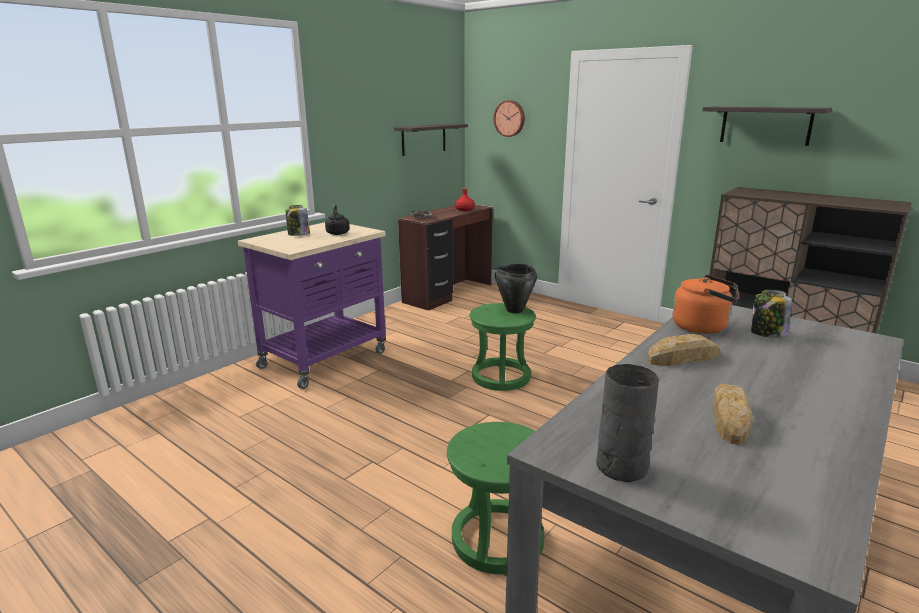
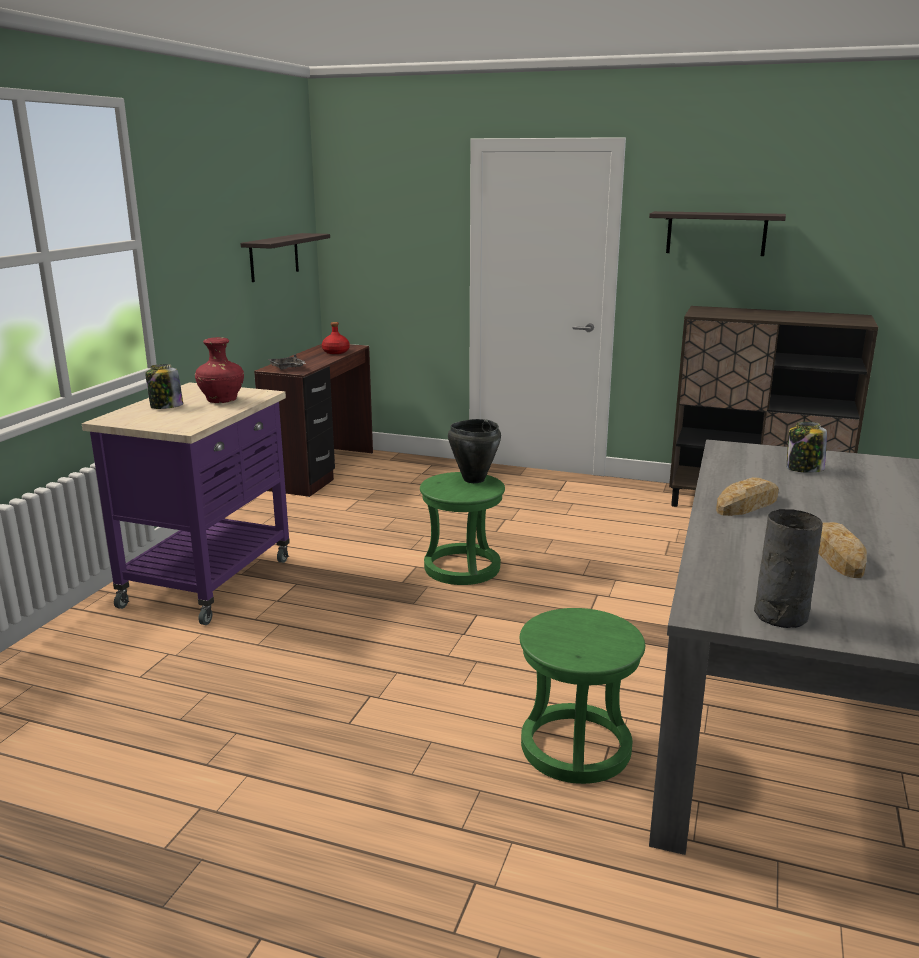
camera: 20 degrees left, 0 degrees up
black kettle [325,204,350,235] -> red vase [195,337,244,403]
wall clock [494,100,525,137] -> none
orange kettle [672,275,739,334] -> none

